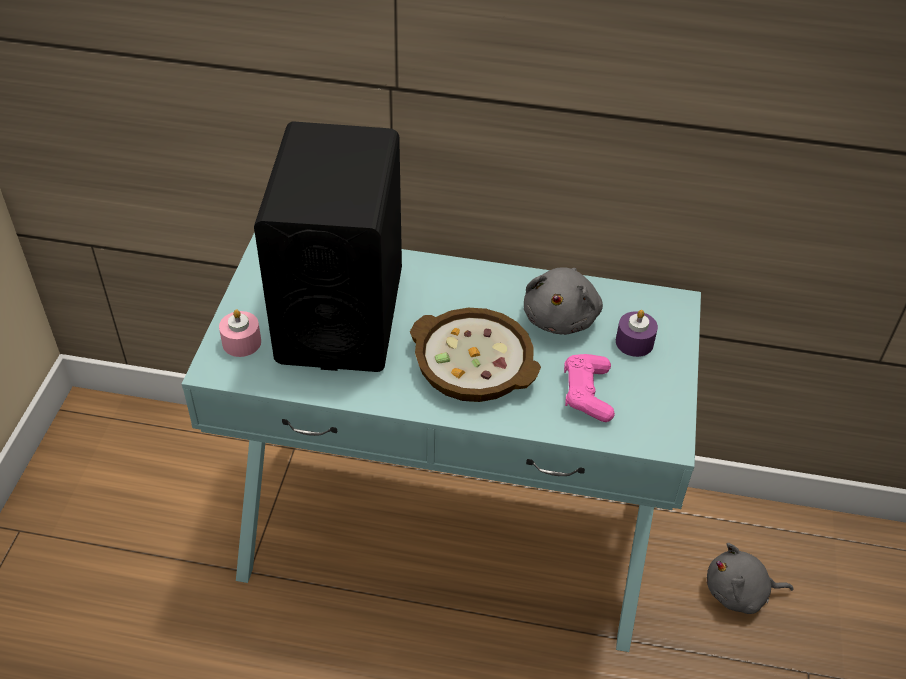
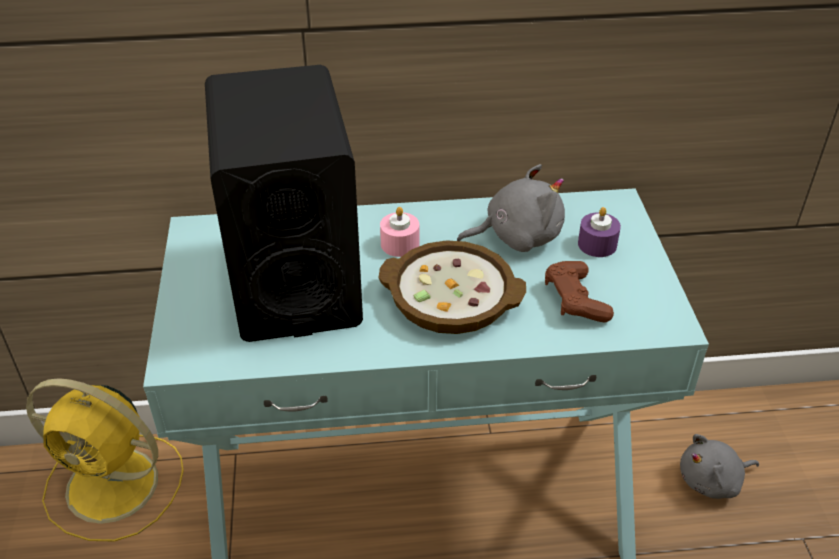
camera: 15 degrees left, 5 degrees down
pink candle [219,309,261,357] -> pink candle moved to [380,207,419,257]
grey plush toy [524,267,603,335] -> grey plush toy turned 105 degrees counterclockwise [457,164,565,252]
pink game controller [564,354,615,422] -> brown game controller [545,261,614,322]
none -> yellow fan [26,378,184,541]

